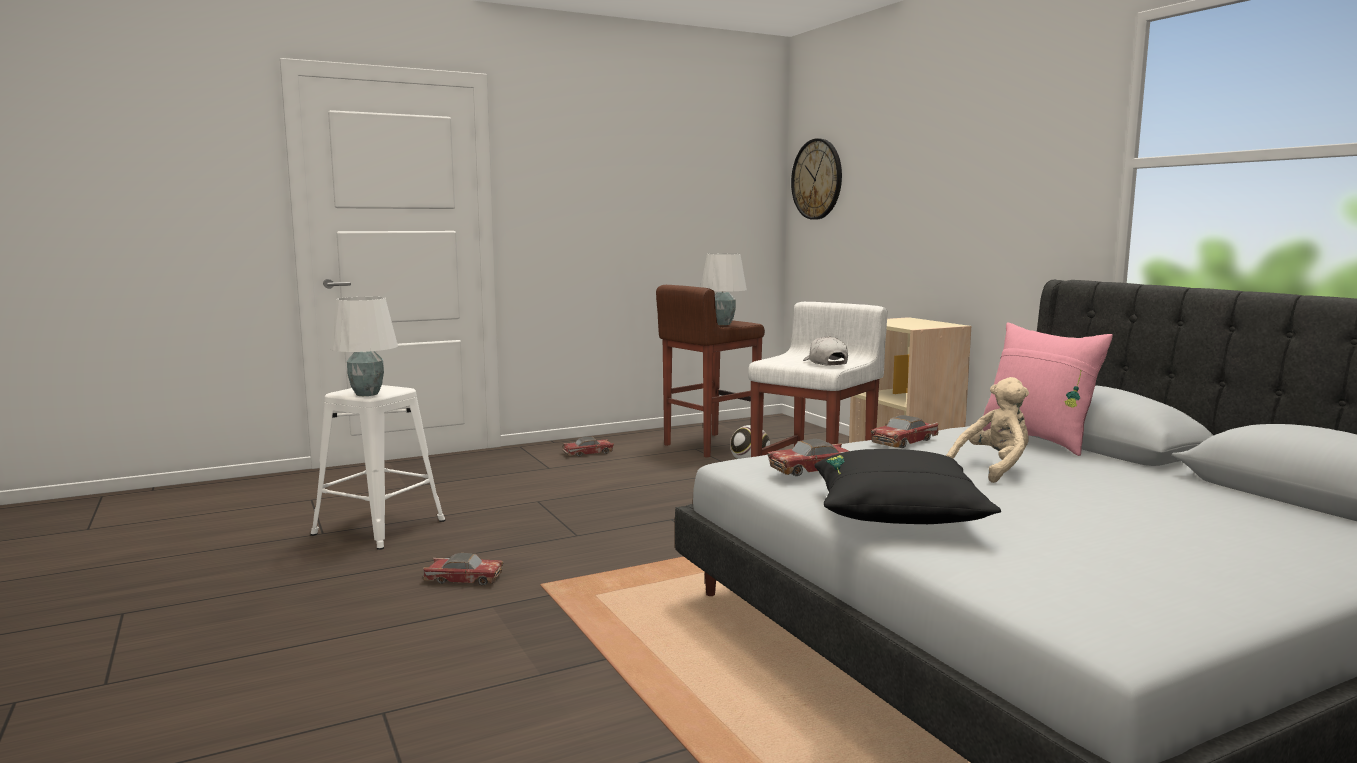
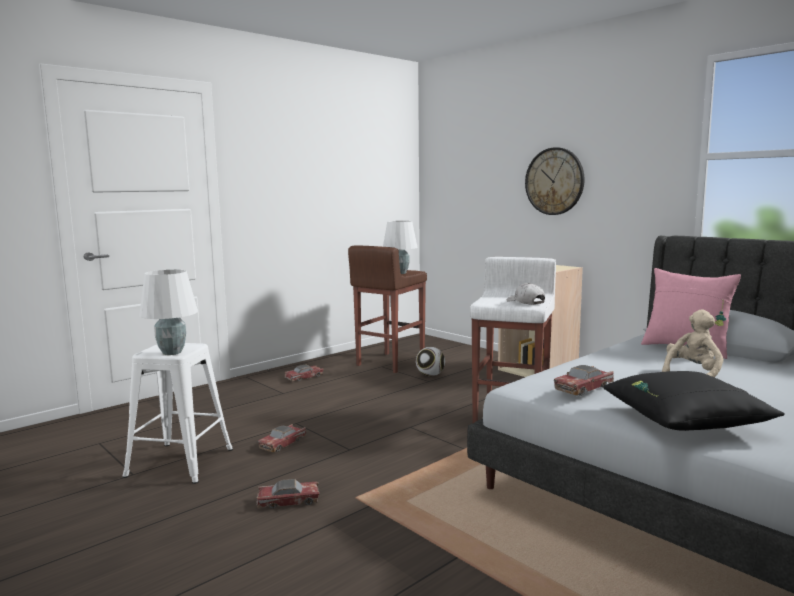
camera: 15 degrees left, 0 degrees up
wall clock [791,139,842,220] -> wall clock moved to [525,147,585,215]
toy car [871,415,939,448] -> toy car moved to [257,424,307,453]

